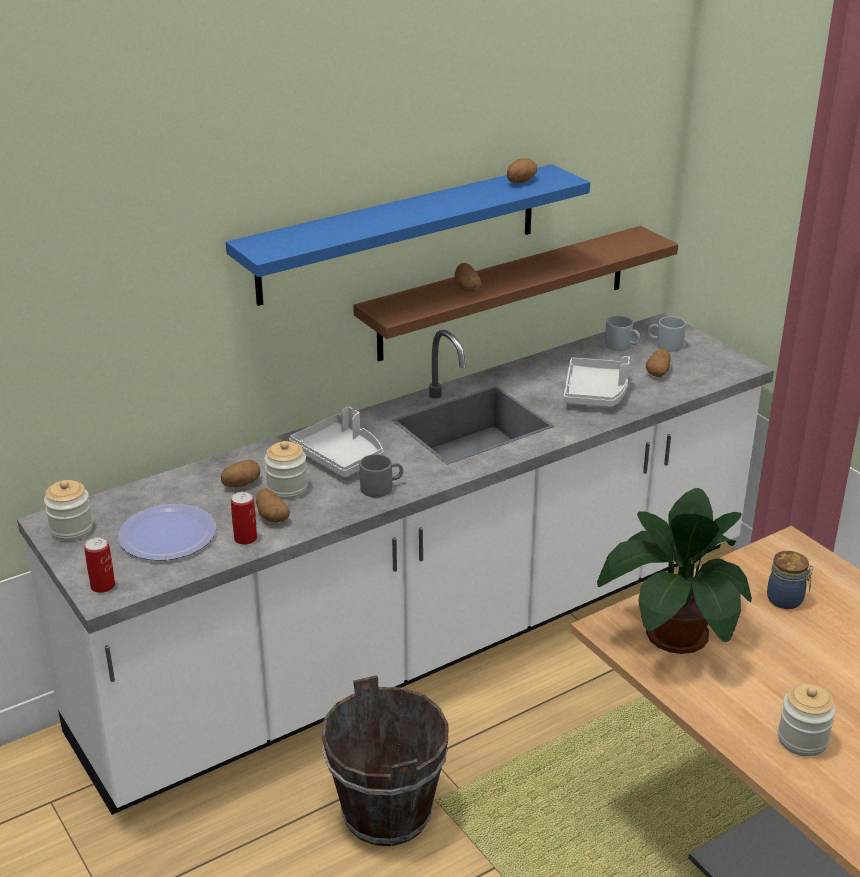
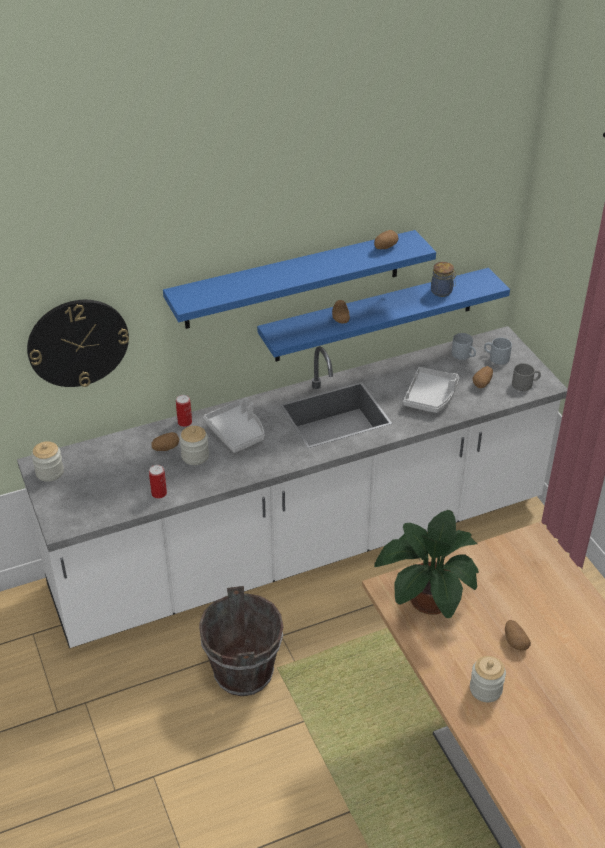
camera: 10 degrees right, 10 degrees up
can [84,537,115,593] -> can moved to [176,395,192,427]
plate [118,504,216,561] -> none
potato [256,489,290,523] -> potato moved to [505,620,531,651]
brown shelf [353,226,678,362] -> blue shelf [257,268,510,362]
grey mug [360,454,403,497] -> grey mug moved to [512,363,541,391]
jar [767,551,813,609] -> jar moved to [431,262,456,297]
none -> wall clock [27,300,129,387]

